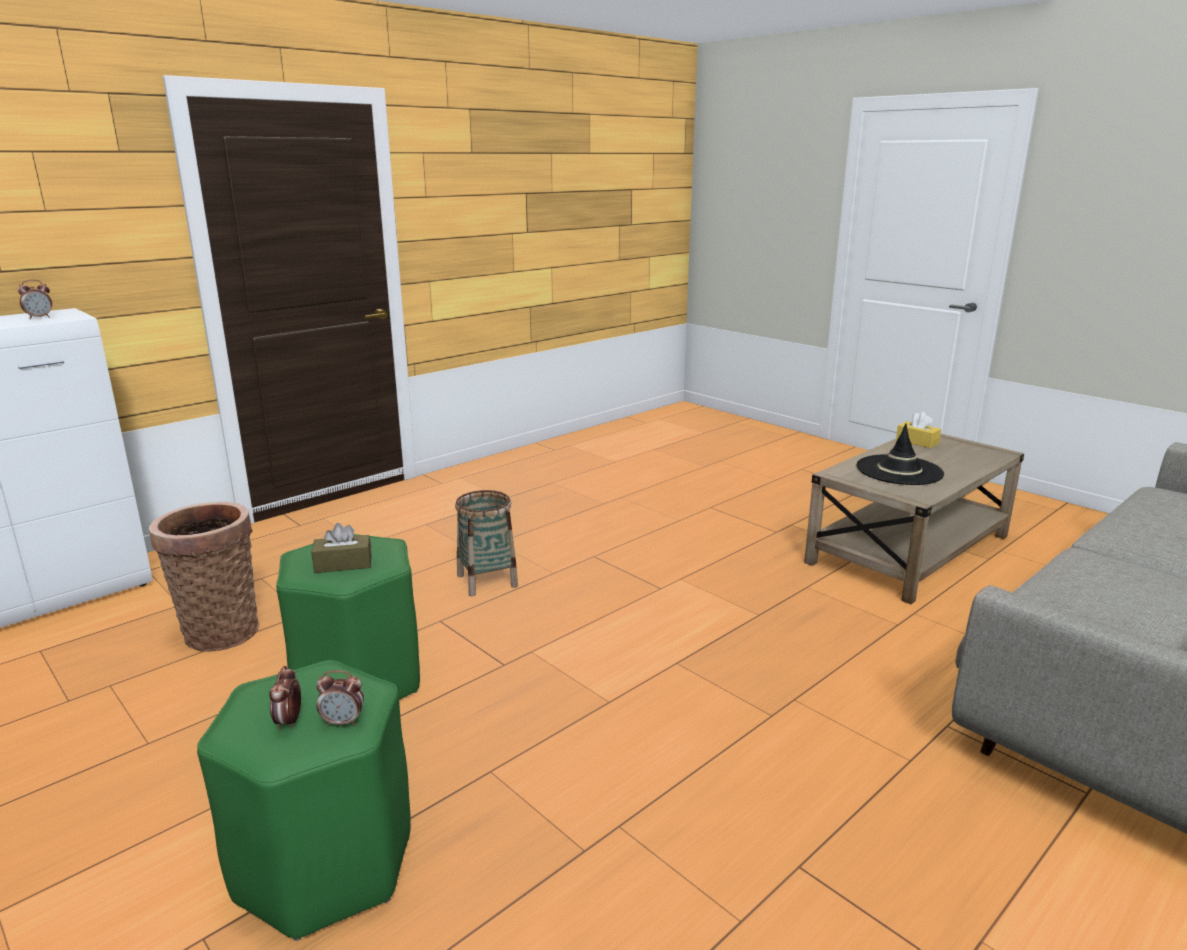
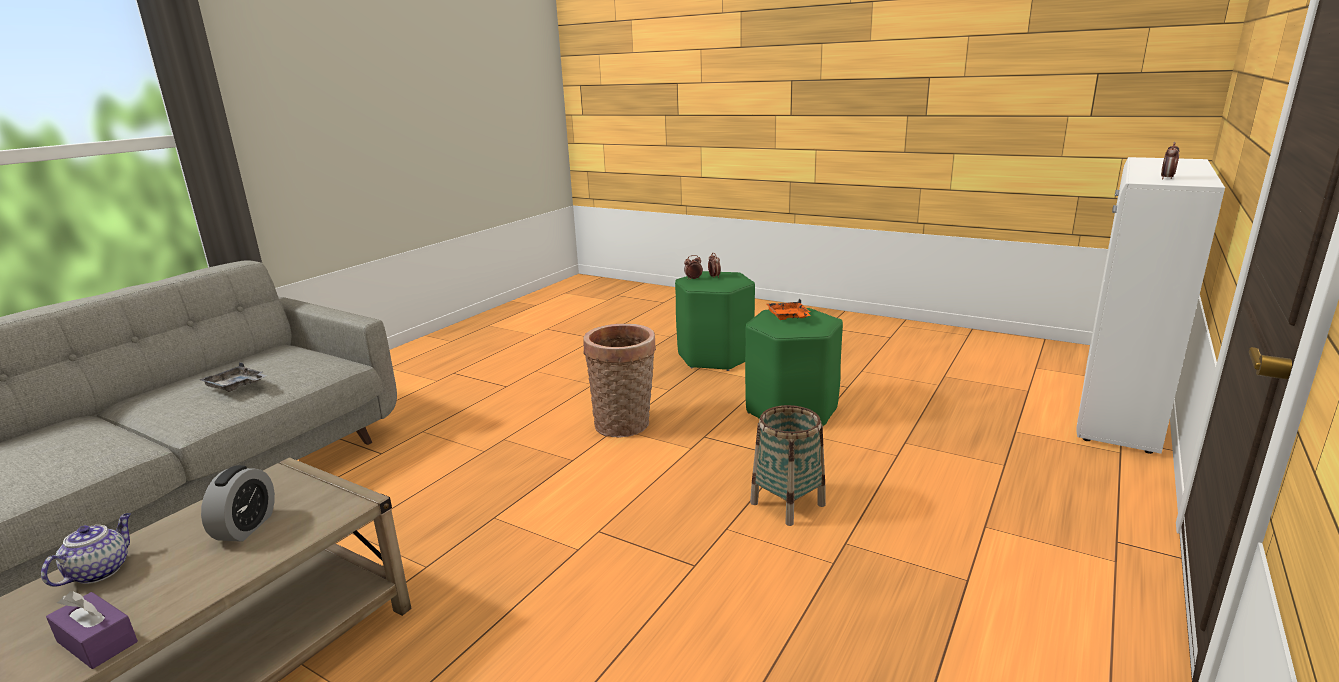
camera: 165 degrees right, 0 degrees up
basket [149,501,259,652] -> basket moved to [583,324,656,438]
brown tissue box [311,523,372,573] -> orange tray [766,299,811,320]
black hat [856,423,944,485] -> alarm clock [201,465,275,542]
yellow tissue box [896,412,941,448] -> purple tissue box [46,591,138,669]
none -> teapot [41,513,131,586]
none -> grey tray [200,362,266,392]

